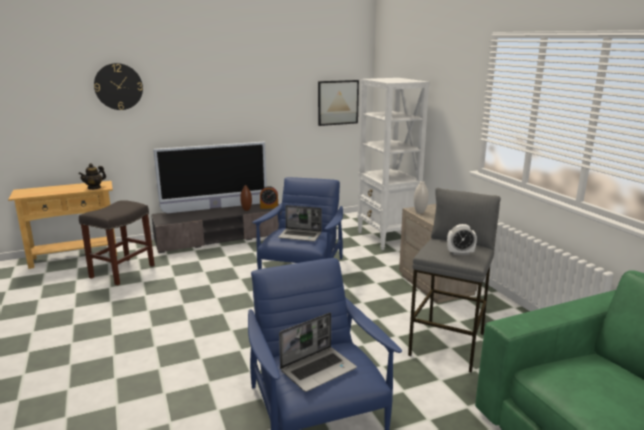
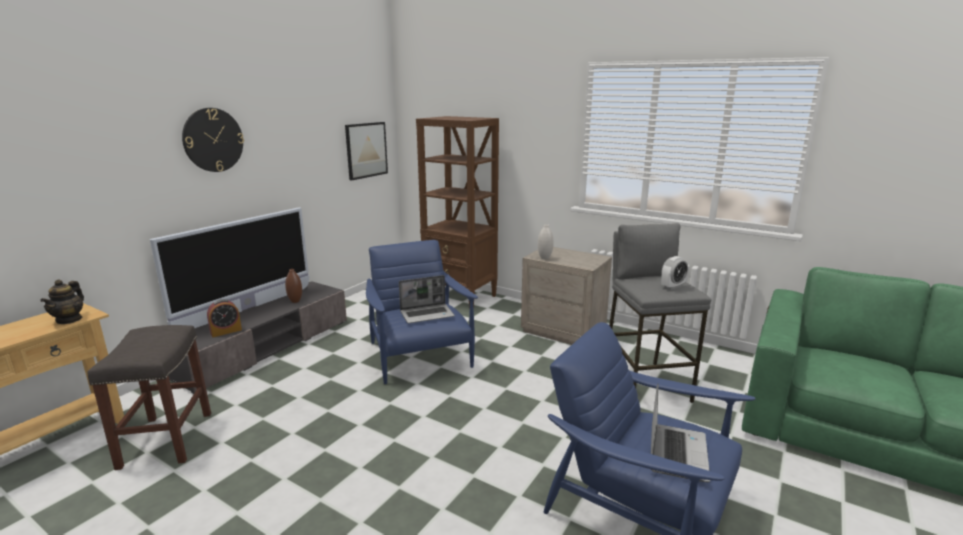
camera: 35 degrees left, 0 degrees up
wall clock [94,63,143,110] -> wall clock moved to [182,108,244,172]
alarm clock [260,186,278,209] -> alarm clock moved to [207,299,242,337]
white bookcase [357,78,429,250] -> brown bookcase [416,116,499,309]

